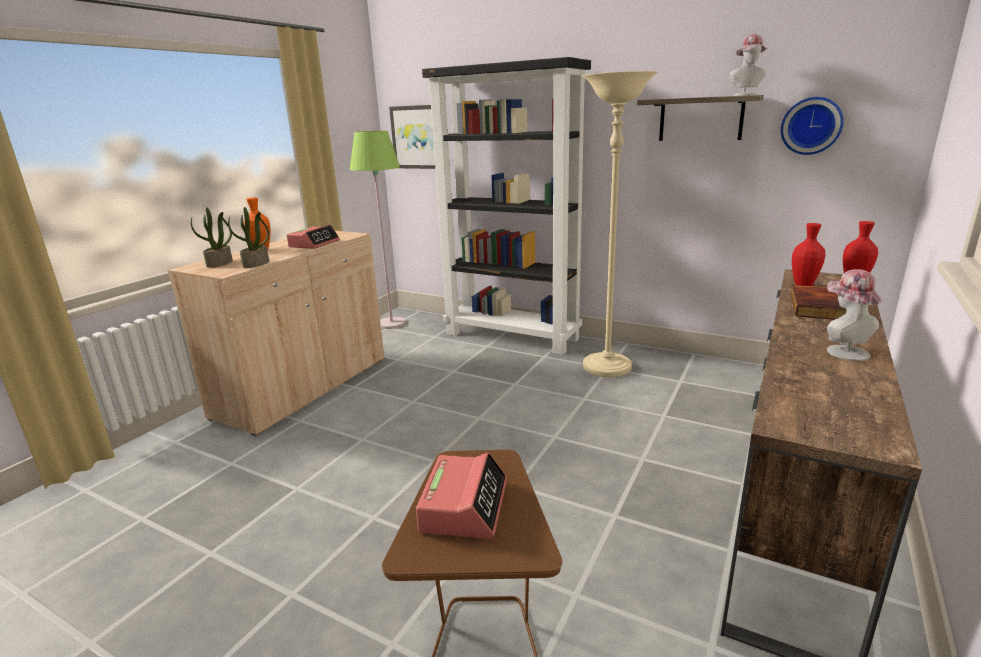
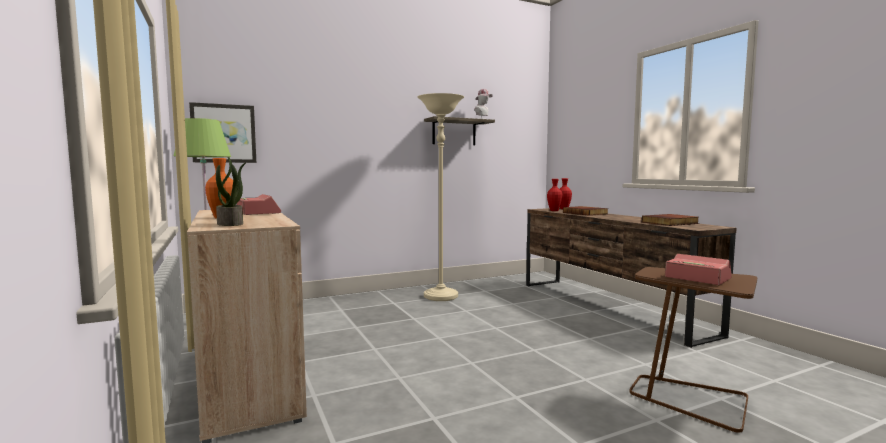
camera: 55 degrees left, 15 degrees down
potted plant [228,207,269,268] -> none
black bookcase [422,57,591,355] -> none
wall clock [781,97,844,155] -> none
hat [827,269,882,361] -> none
none -> book [642,214,699,226]

